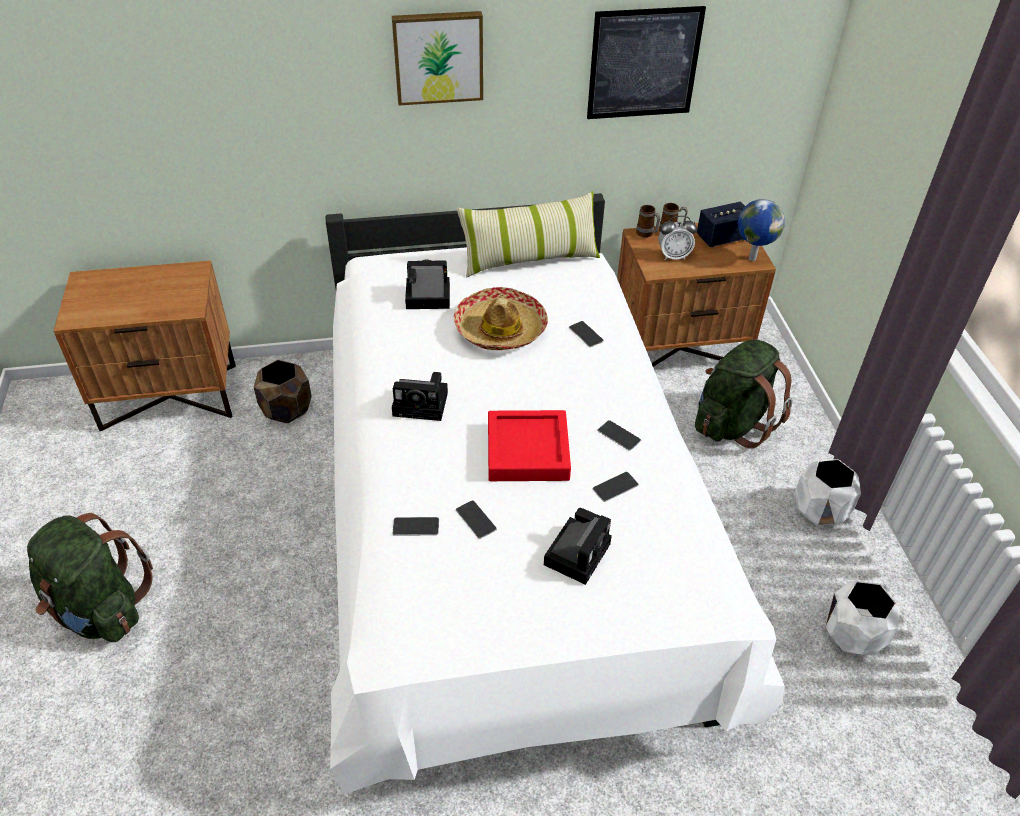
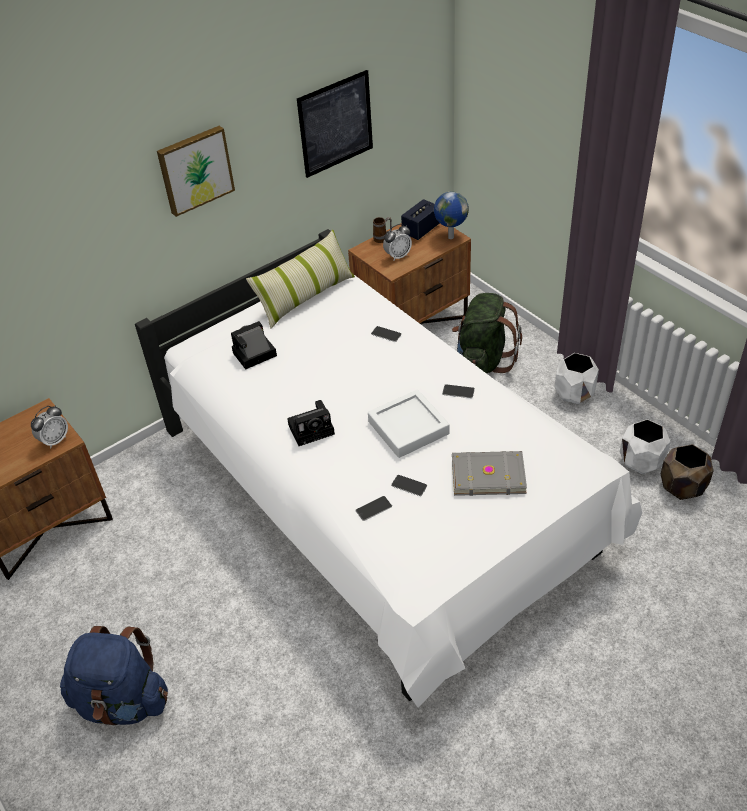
camera: 25 degrees left, 0 degrees up
green backpack [27,513,153,642] -> blue backpack [60,626,168,725]
brown planter [254,360,312,423] -> brown planter moved to [661,444,714,500]
hat [454,287,548,350] -> none
red tray [488,410,571,481] -> white tray [368,390,449,458]
camera [544,508,612,585] -> grey book [452,451,527,496]
phone [593,472,639,502] -> none
mug [636,205,661,238] -> none
none -> alarm clock [31,406,68,449]

